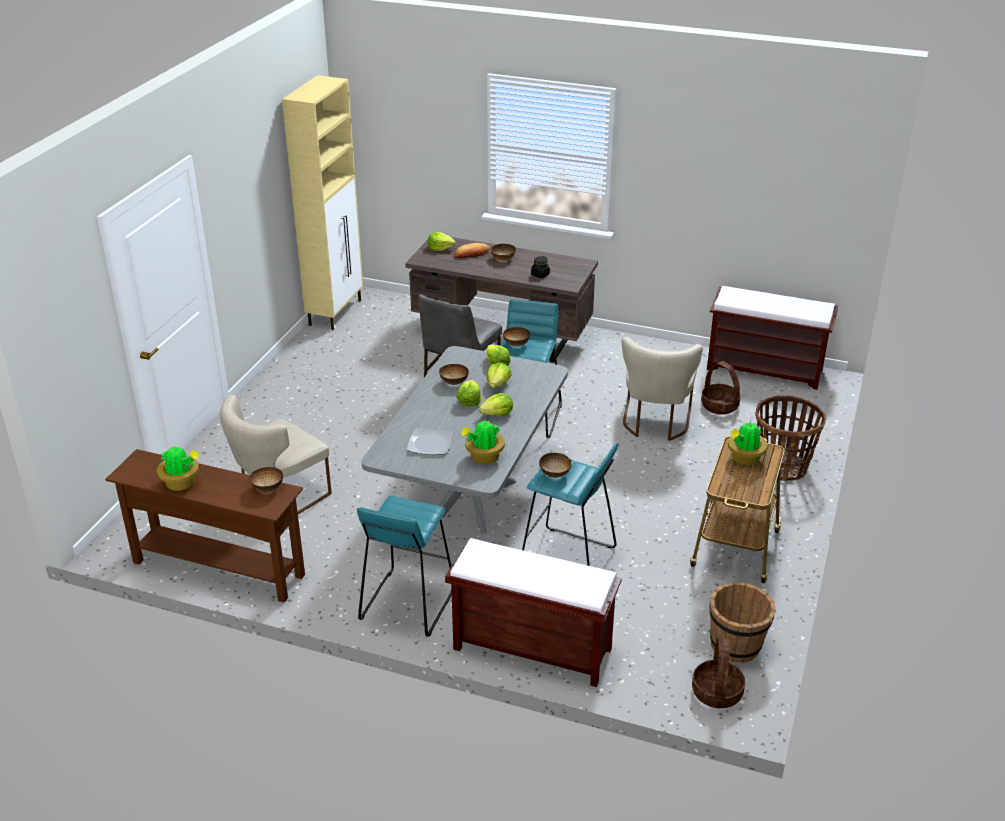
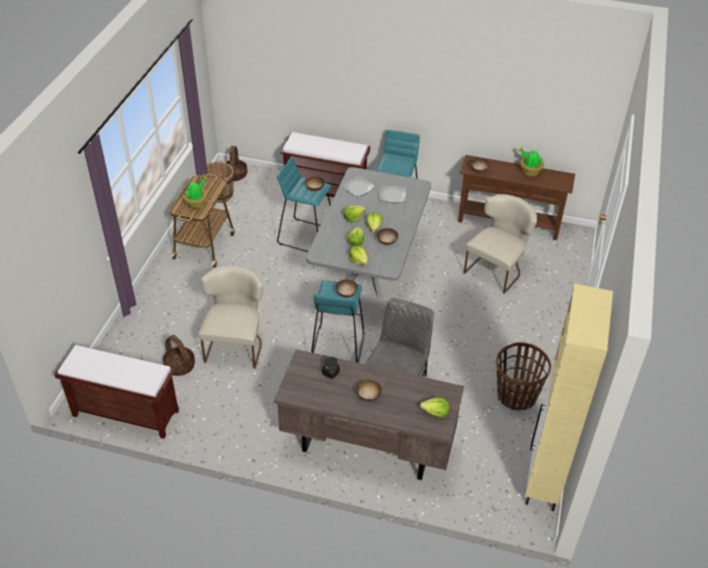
camera: 175 degrees right, 10 degrees up
bread [454,243,490,258] -> none
potted plant [461,418,505,464] -> plate [342,176,375,196]
basket [755,395,826,481] -> basket moved to [496,342,551,411]

